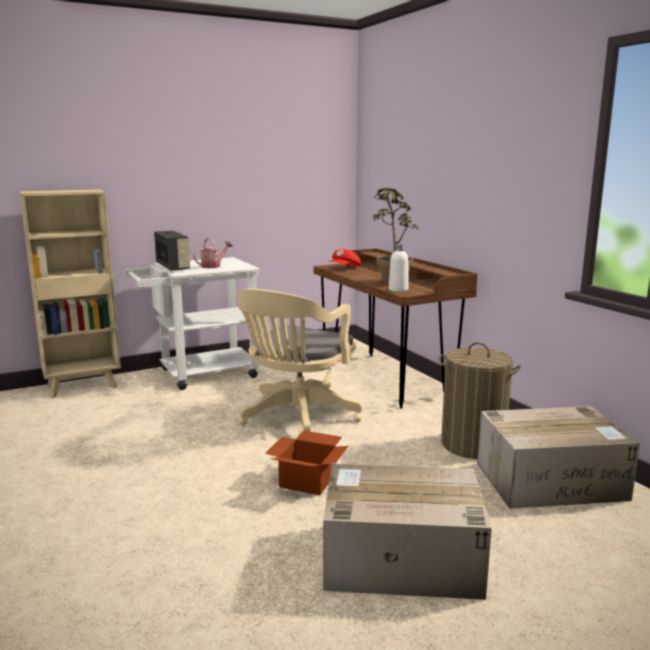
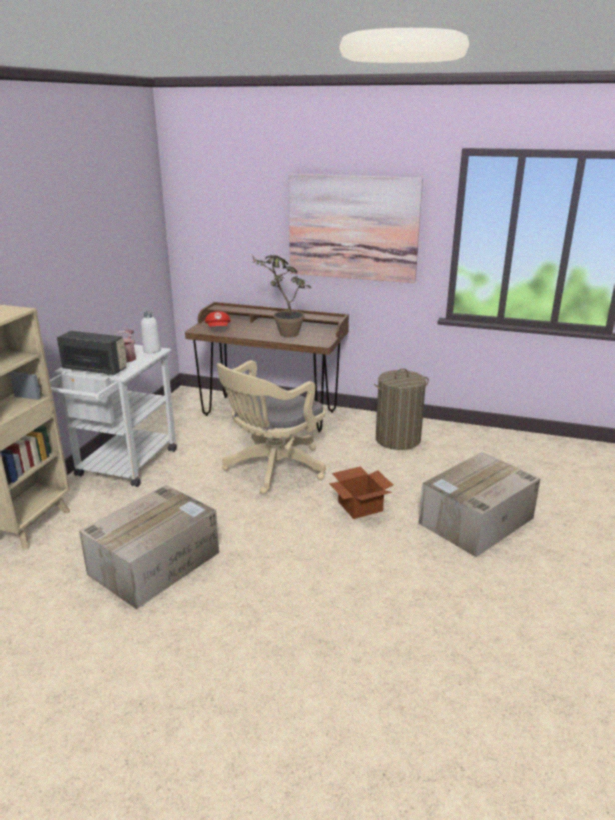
camera: 45 degrees left, 10 degrees up
beige office chair [237,289,362,436] -> beige office chair turned 60 degrees clockwise [217,360,326,494]
white bottle [389,244,408,292] -> white bottle moved to [141,311,161,353]
cardboard box [477,406,640,509] -> cardboard box moved to [79,485,219,609]
none -> picture [289,174,423,283]

